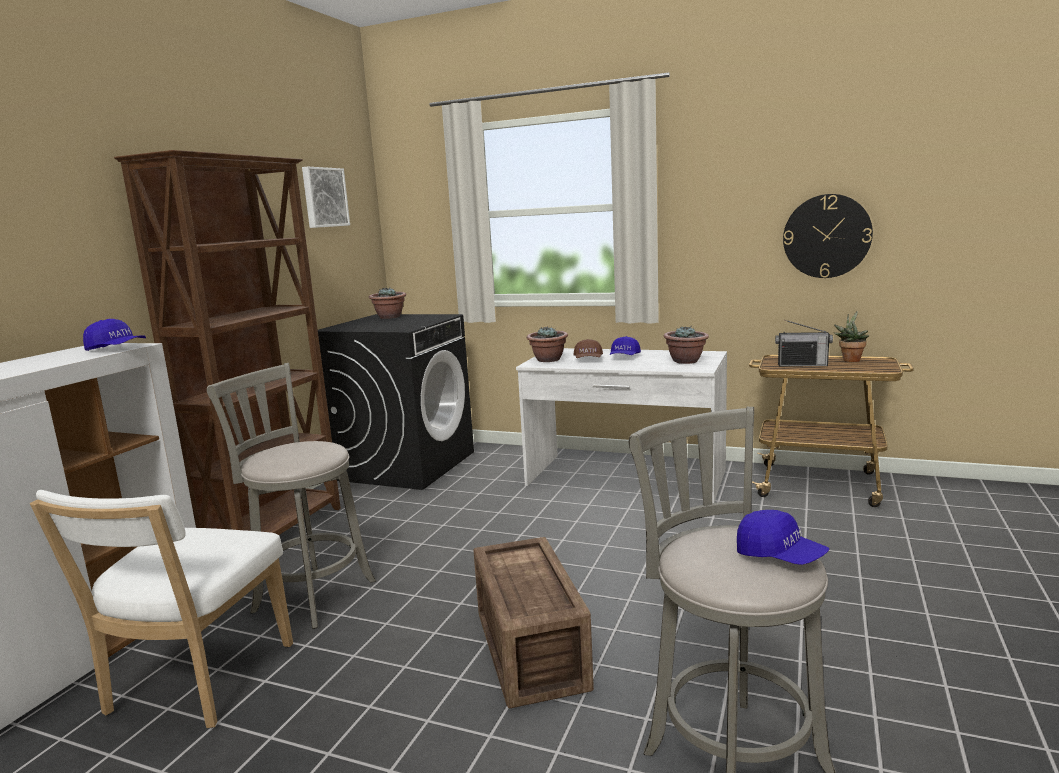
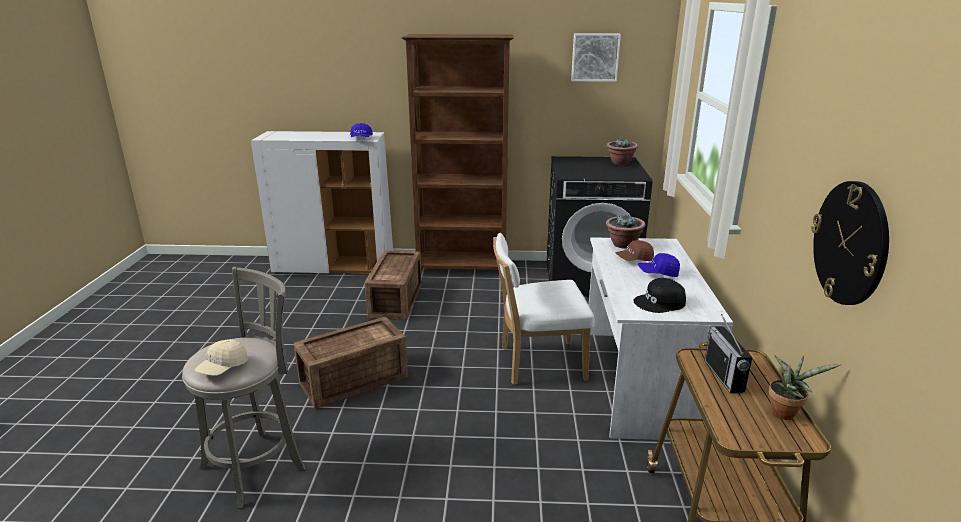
camera: 70 degrees right, 10 degrees up
white chair [30,490,293,728] -> white chair moved to [493,233,594,385]
grey stool [207,363,376,629] -> crate [365,250,422,320]
potted plant [664,326,709,364] -> black cap [633,278,686,313]
blue cap [737,510,829,565] -> beige cap [195,339,248,376]

